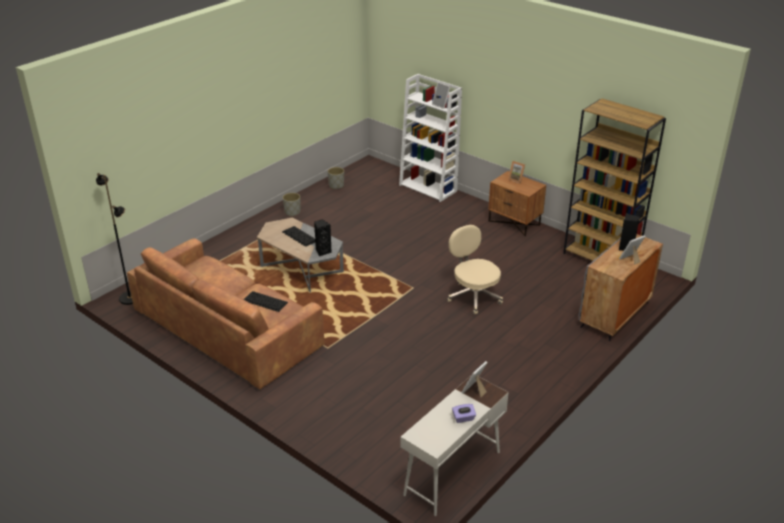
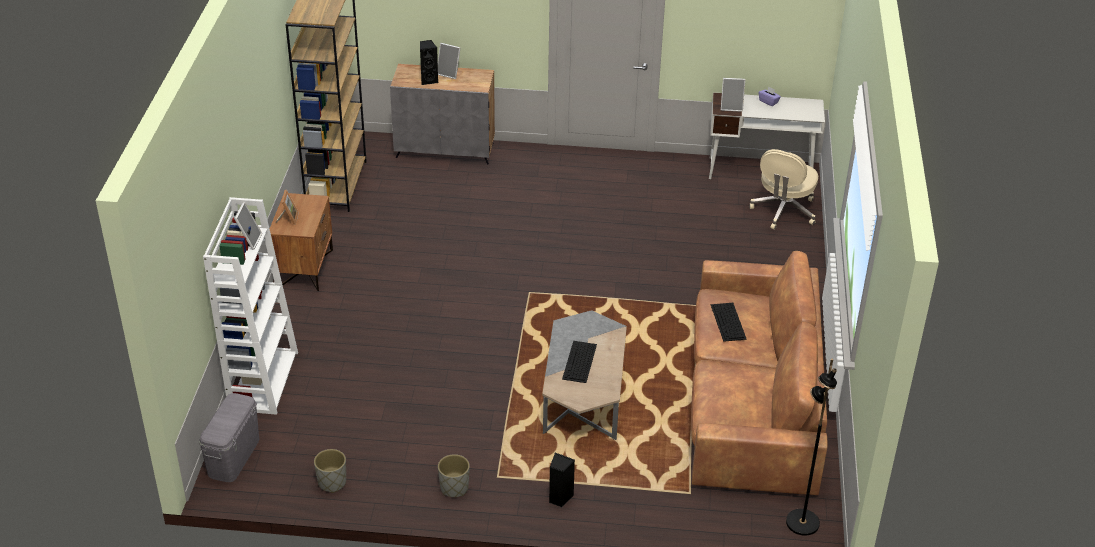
camera: 125 degrees left, 5 degrees up
black speaker [314,219,332,256] -> black speaker moved to [549,453,575,507]
beige office chair [447,225,503,314] -> beige office chair moved to [749,149,818,230]
none -> grey storage box [199,393,259,482]

